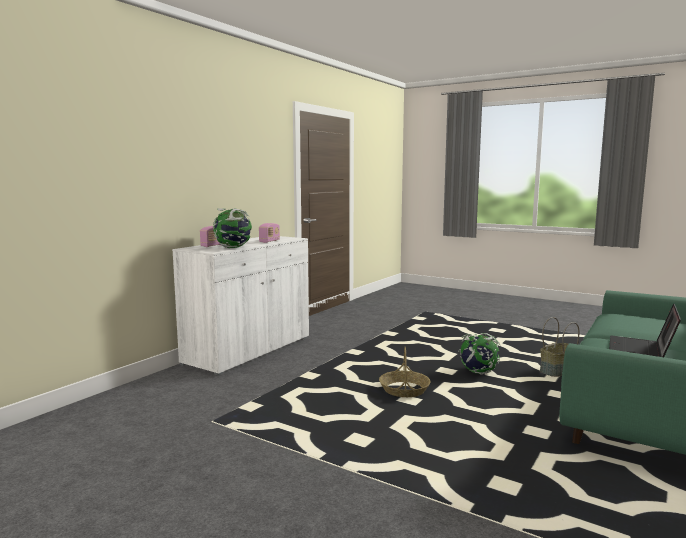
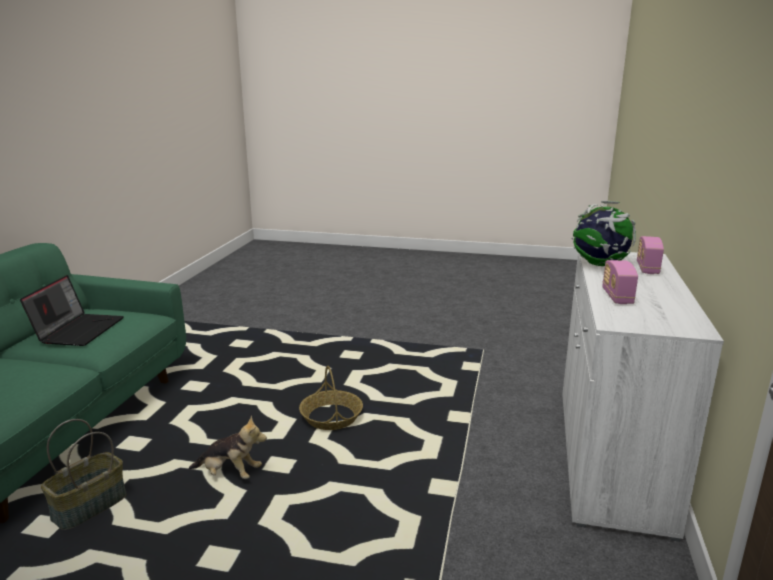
camera: 160 degrees right, 10 degrees up
globe [458,333,500,375] -> plush toy [189,416,267,479]

